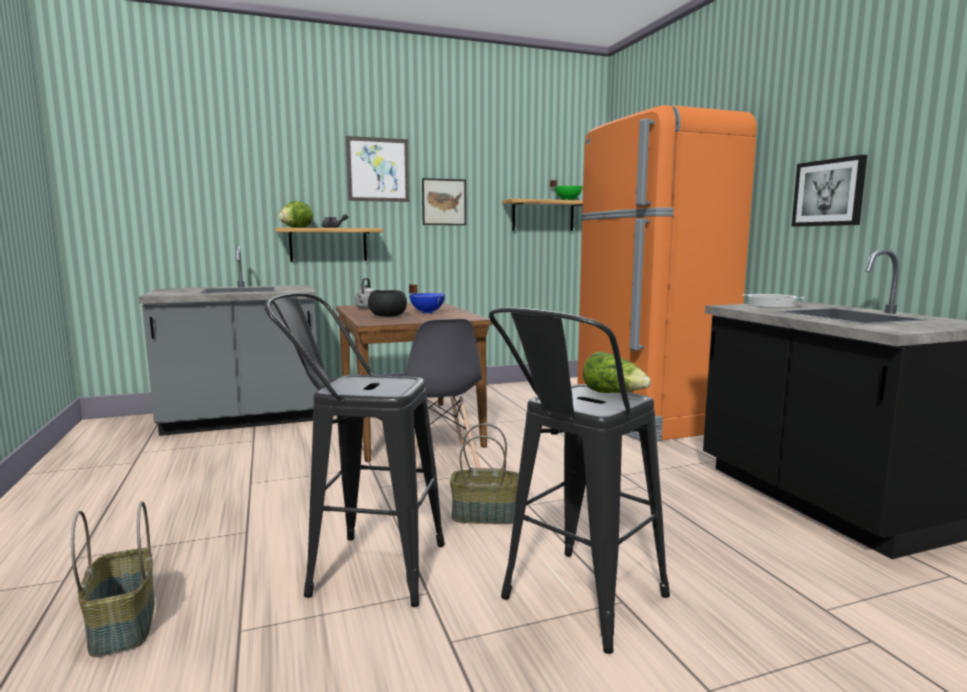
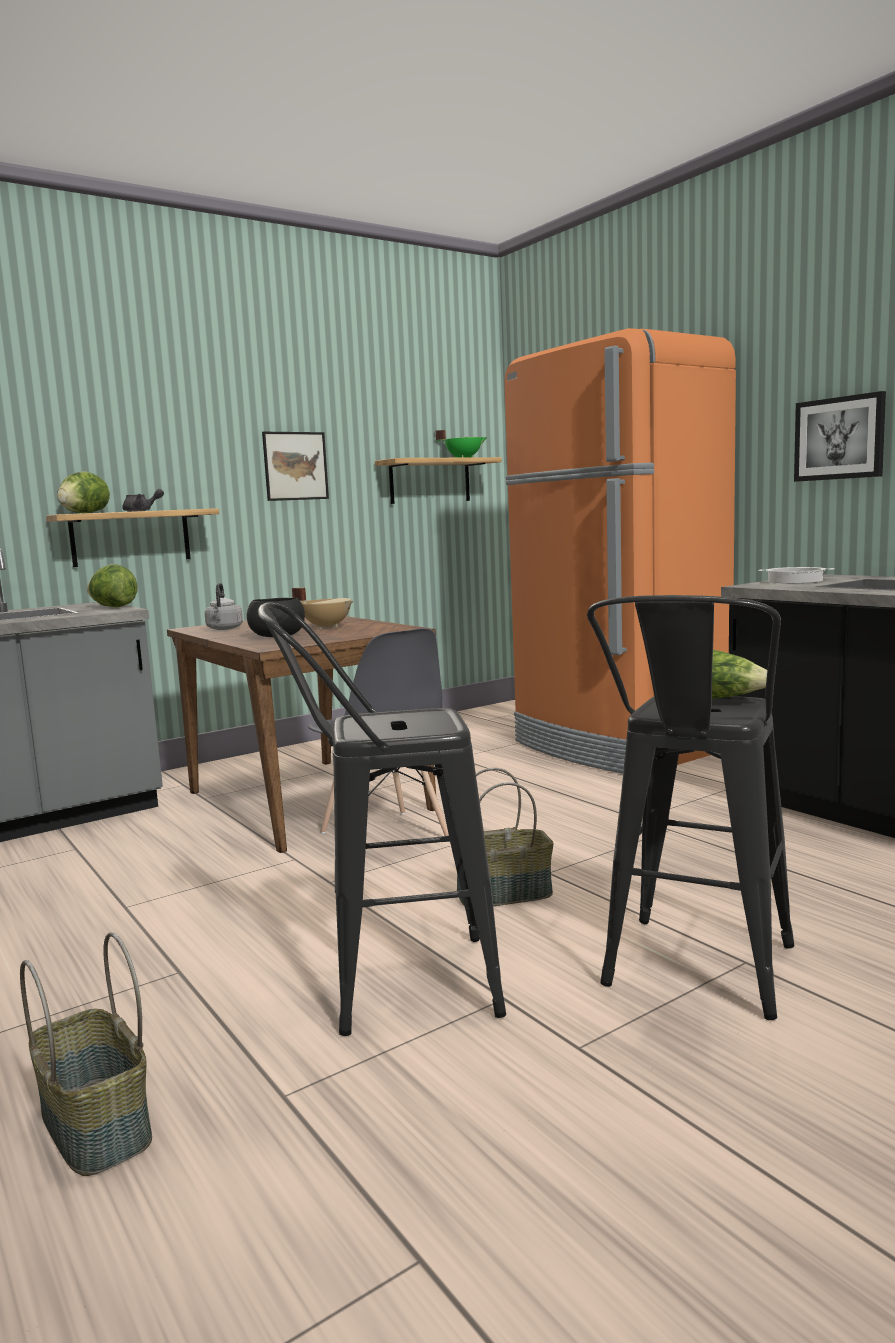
camera: 15 degrees left, 0 degrees up
picture [346,136,409,202] -> none
blue cooking pot [409,284,445,314] -> beige cooking pot [292,588,353,629]
none -> lettuce [87,564,138,607]

